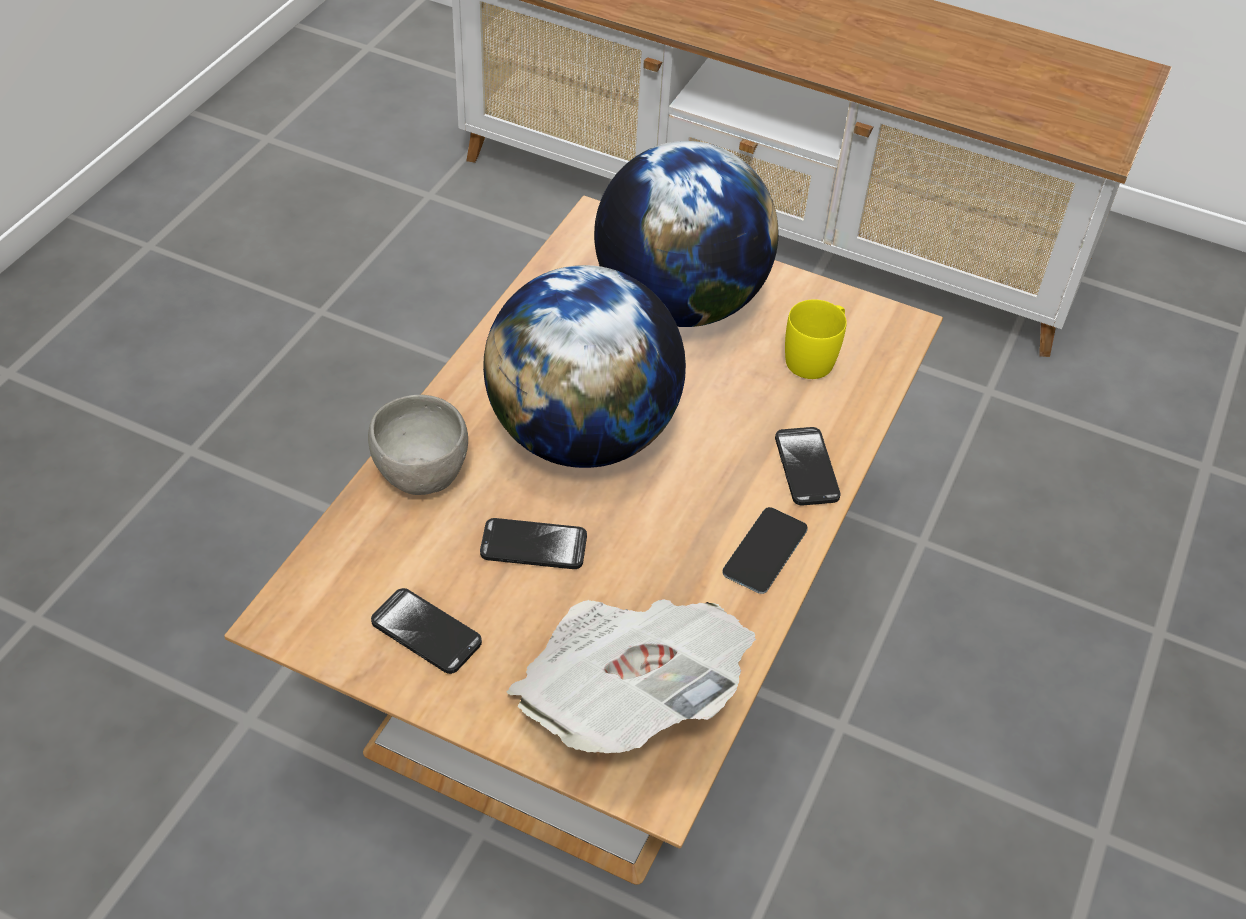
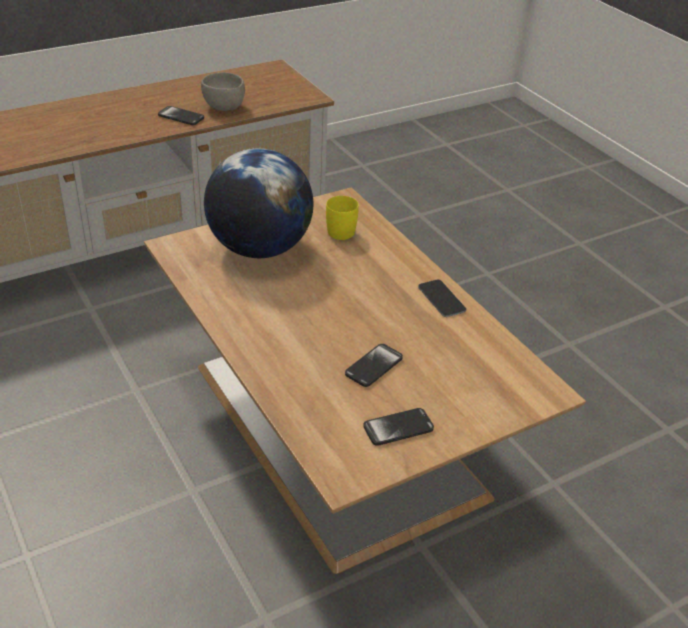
camera: 55 degrees left, 10 degrees down
grey bowl [368,394,468,495] -> grey bowl moved to [201,72,245,111]
globe [483,265,686,468] -> none
newspaper [507,599,756,753] -> none
phone [775,427,841,506] -> phone moved to [158,106,204,125]

